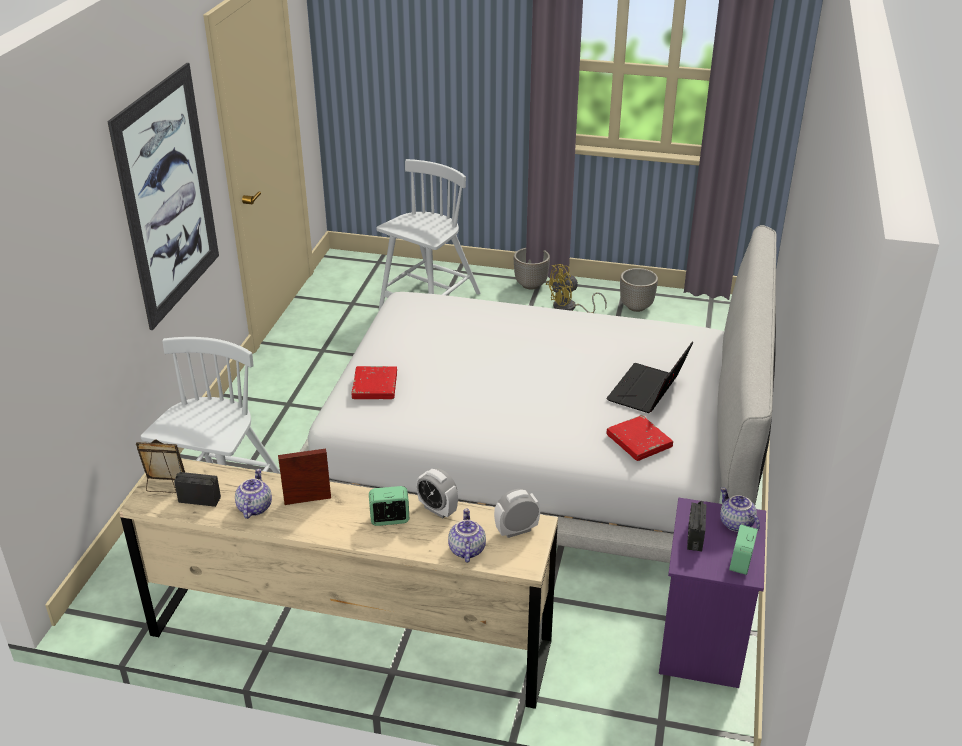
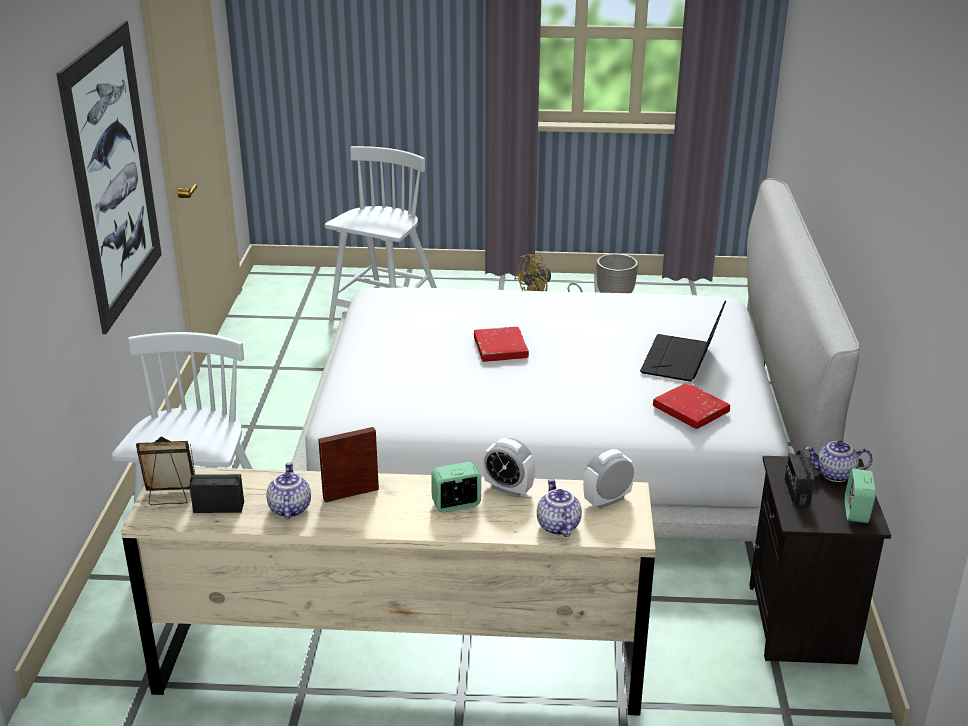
camera: 10 degrees left, 5 degrees down
red book [352,366,397,399] -> red book moved to [474,327,529,362]
planter [514,248,550,289] -> none
purple nightstand [659,498,766,688] -> black nightstand [749,456,891,665]
teapot [720,487,760,532] -> teapot turned 45 degrees counterclockwise [805,440,873,482]

